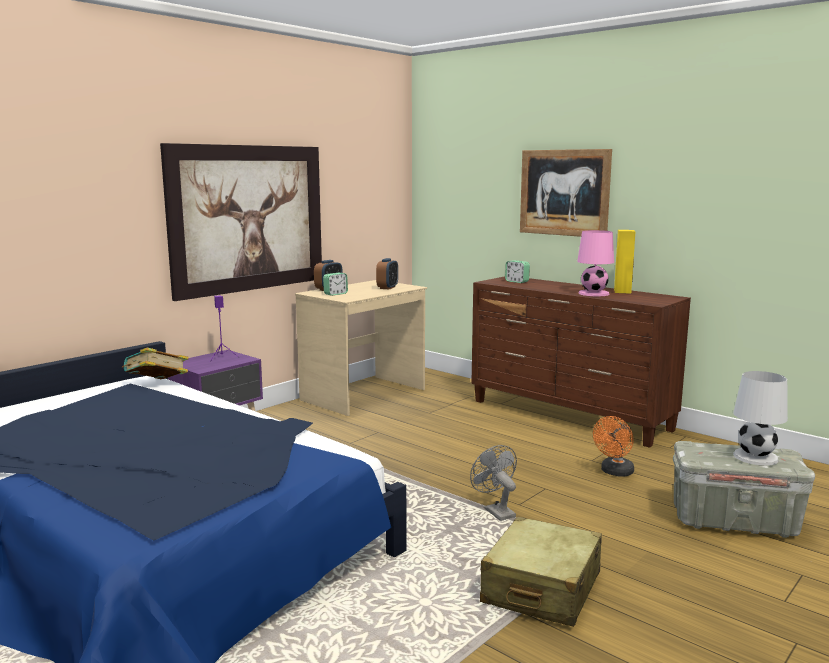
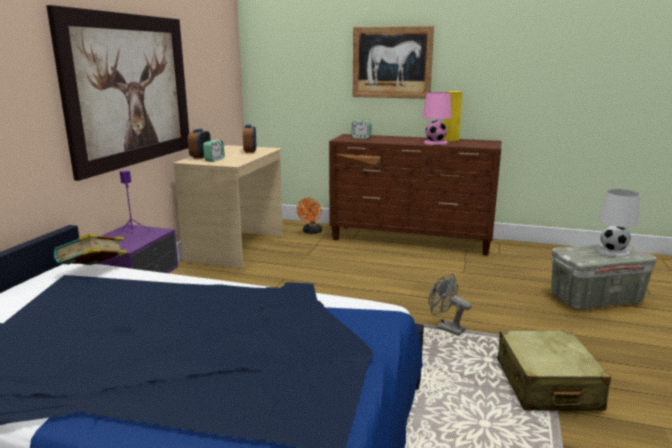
camera: 25 degrees left, 5 degrees up
orange fan [593,416,634,477] -> orange fan moved to [297,198,322,234]

